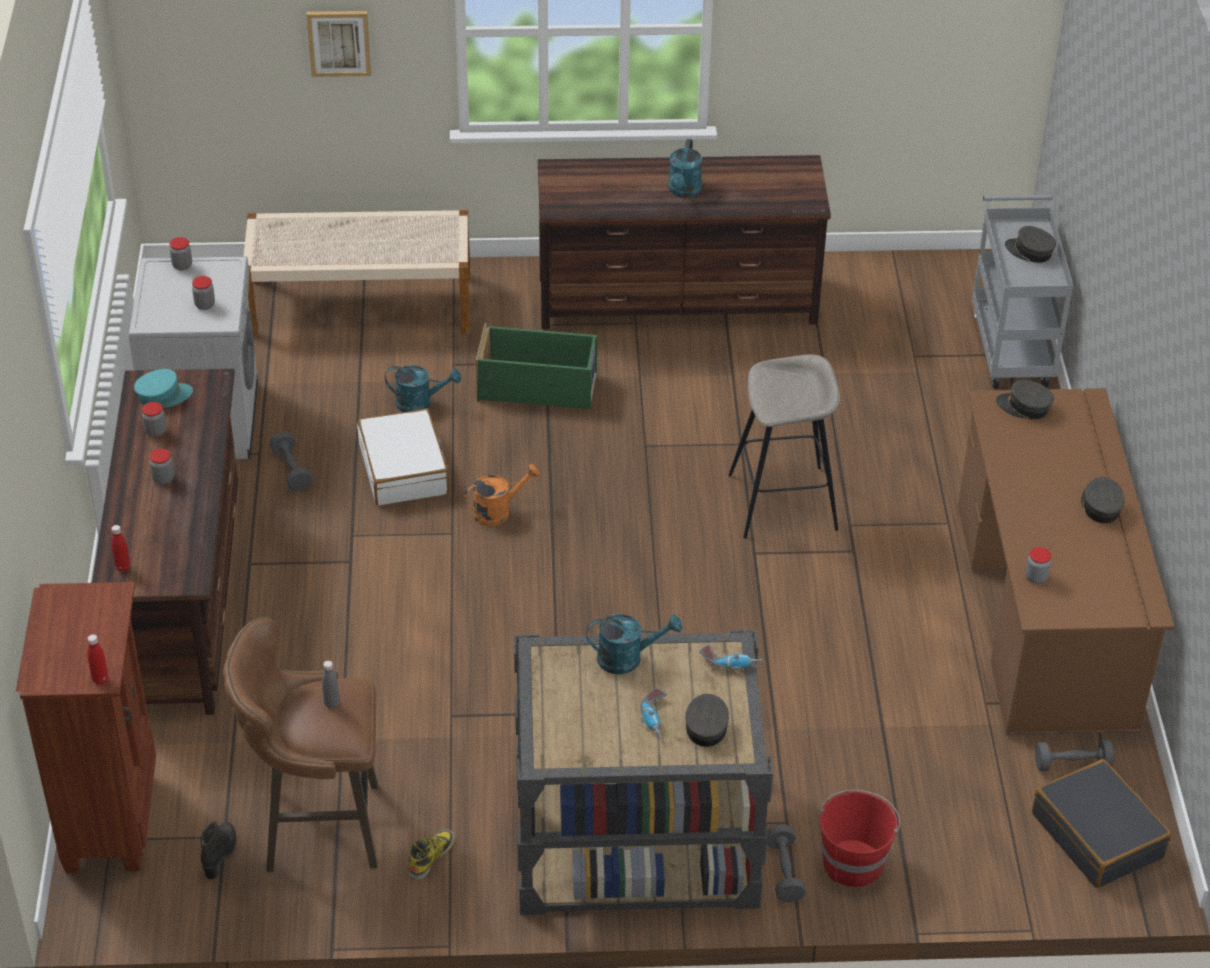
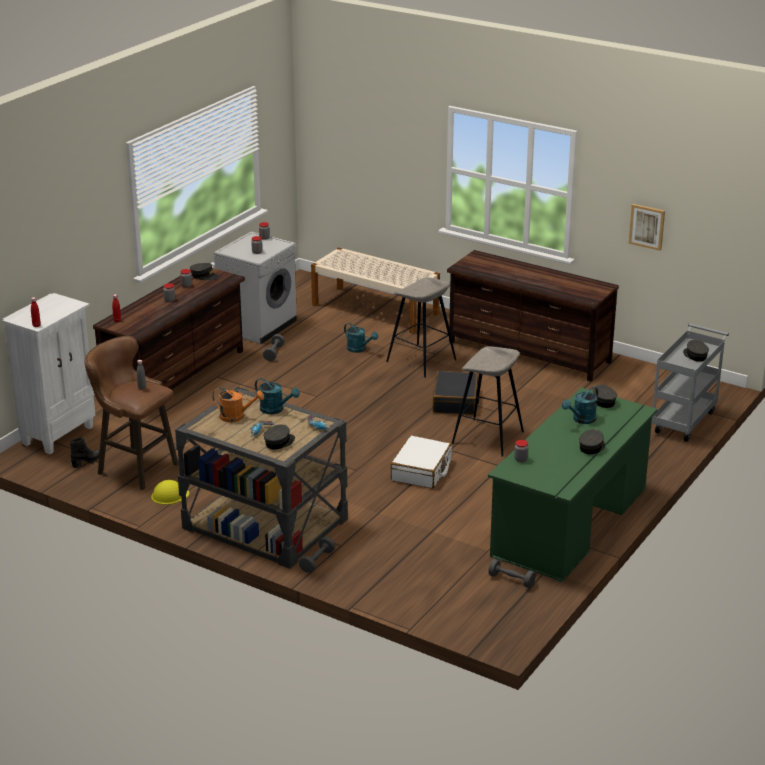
camera: 35 degrees right, 15 degrees down
brown cabinet [16,582,156,873] -> white cabinet [2,293,95,454]
turquoise cap [134,369,193,407] -> grey cap [190,263,219,280]
picture [306,11,371,77] -> picture moved to [629,204,665,251]
white suitcase [357,409,449,506] -> white suitcase moved to [391,435,452,488]
boot [409,829,455,880] -> yellow hard hat [151,480,189,505]
orange watering can [464,464,540,526] -> orange watering can moved to [213,388,264,422]
green storage box [476,323,597,409] -> grey stool [386,277,456,378]
turquoise watering can [669,139,702,198] -> turquoise watering can moved to [562,387,598,424]
red bucket [819,790,900,887] -> none
brown desk [958,388,1174,736] -> green desk [488,387,657,582]
black suitcase [1032,759,1171,888] -> black suitcase moved to [433,371,480,415]

